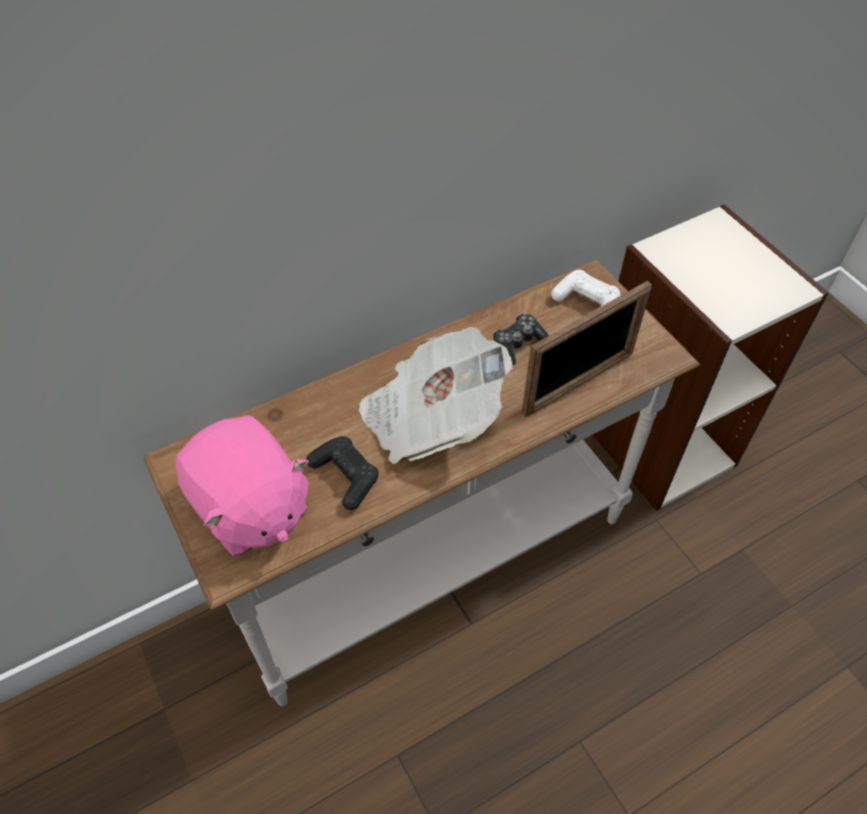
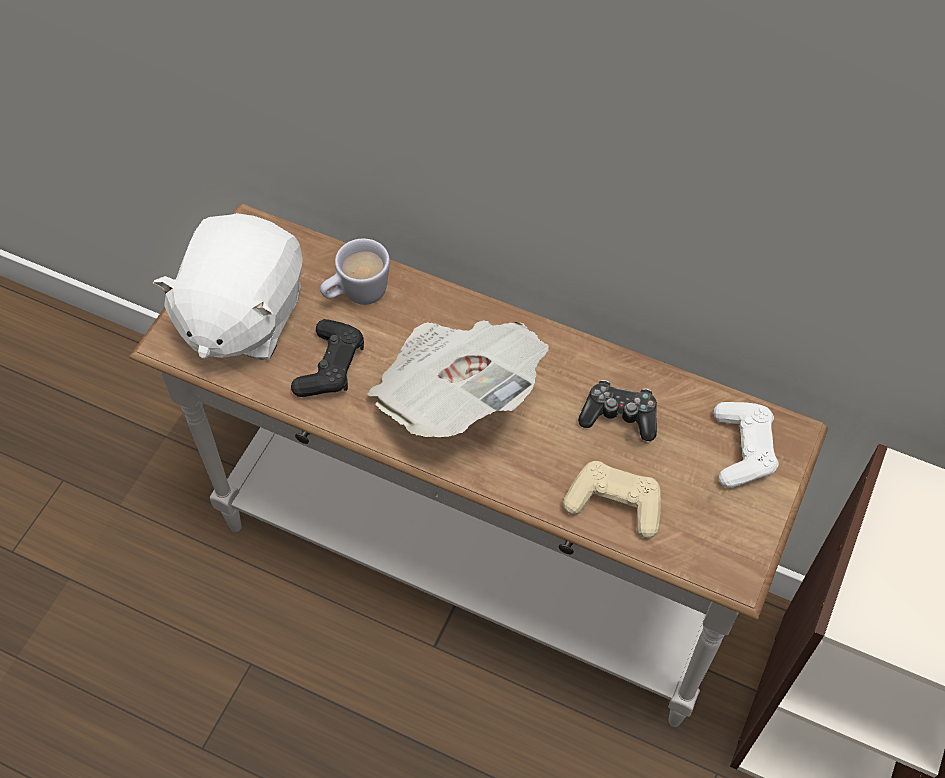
camera: 55 degrees right, 5 degrees up
pink plush toy [175,415,309,557] -> white plush toy [153,213,303,360]
picture frame [522,281,652,417] -> beige game controller [563,461,661,538]
none -> white mug [320,238,390,305]

